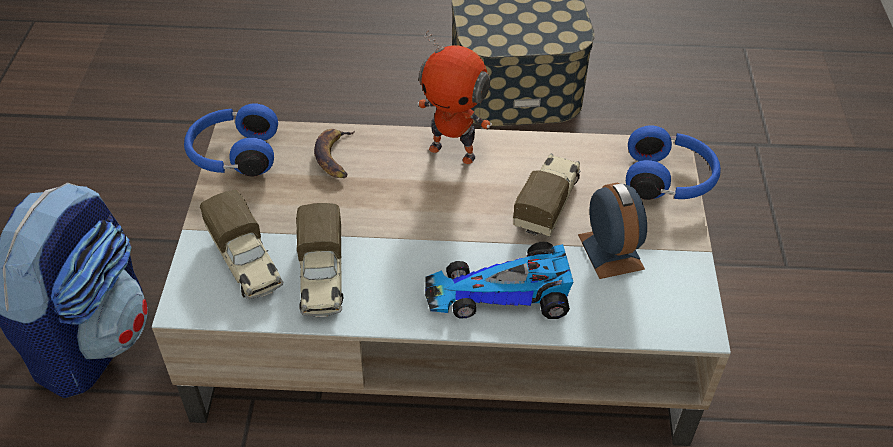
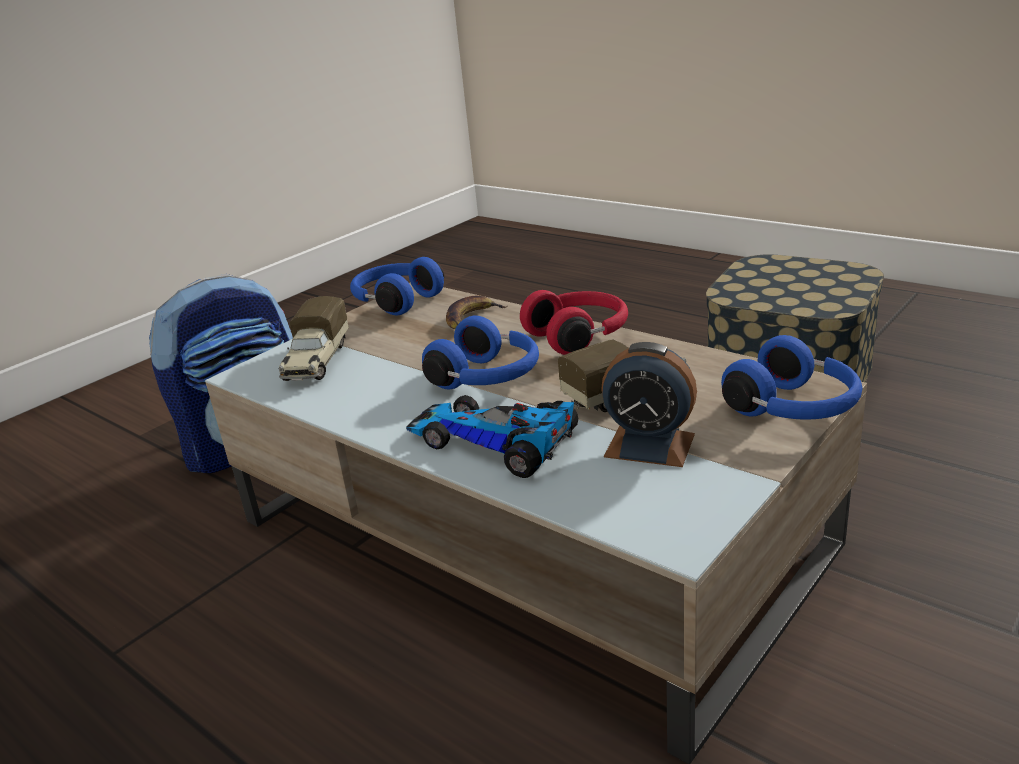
camera: 40 degrees right, 20 degrees down
toy truck [296,203,343,317] -> none
toy robot [417,30,492,164] -> red headphones [520,290,628,355]
alarm clock [578,183,647,279] -> alarm clock turned 90 degrees clockwise [601,342,697,467]
none -> blue headphones [422,316,539,389]

